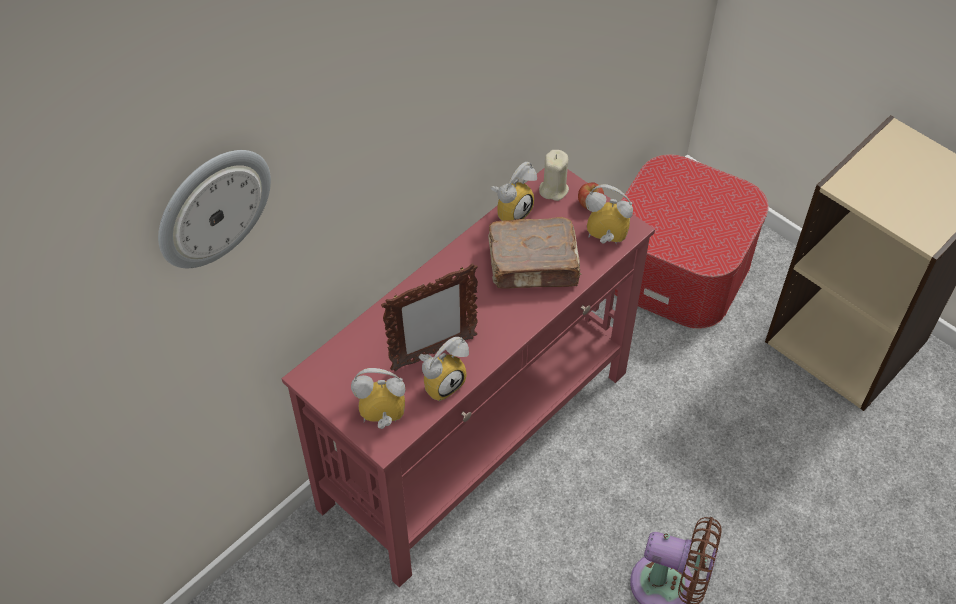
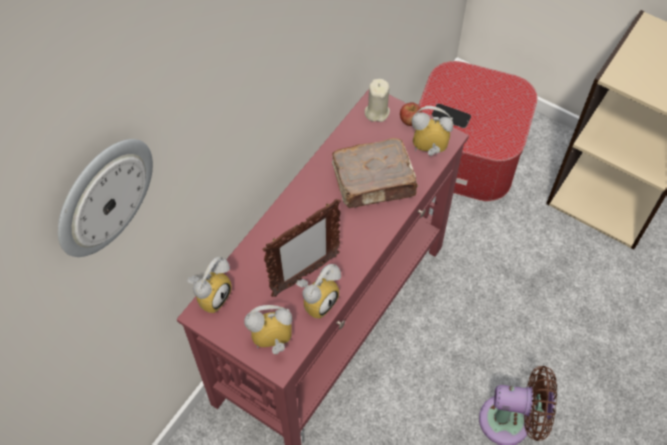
camera: 10 degrees left, 5 degrees up
alarm clock [490,162,537,221] -> alarm clock moved to [187,257,232,313]
none -> phone [432,104,471,128]

